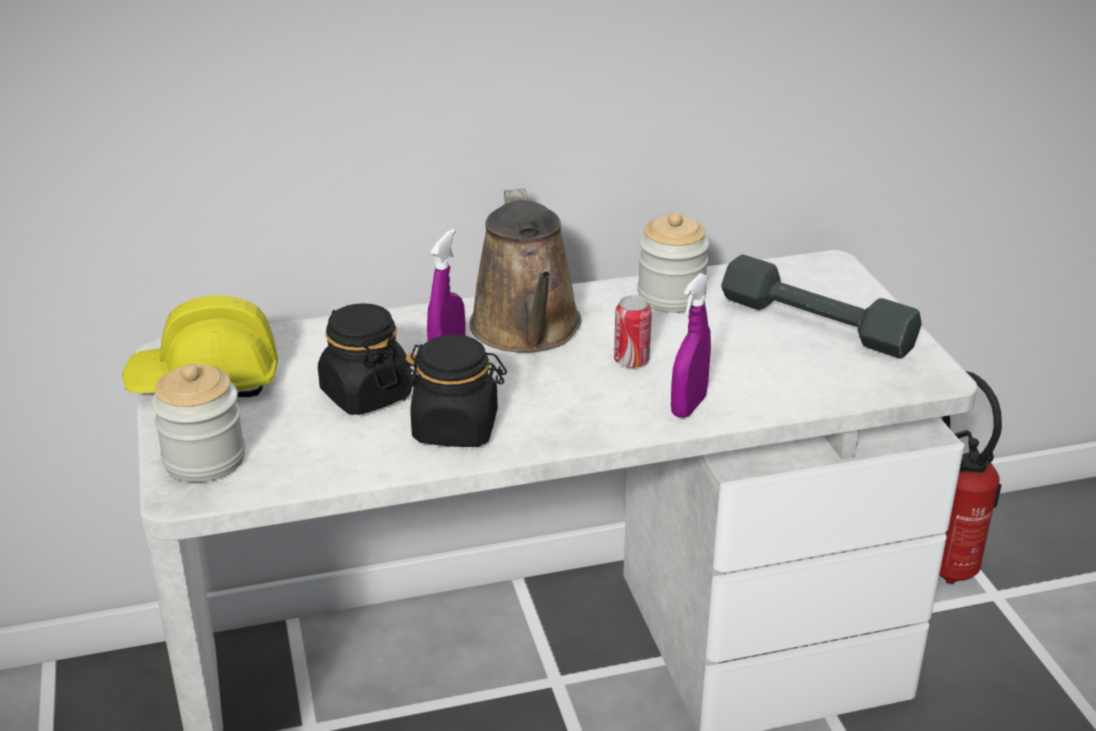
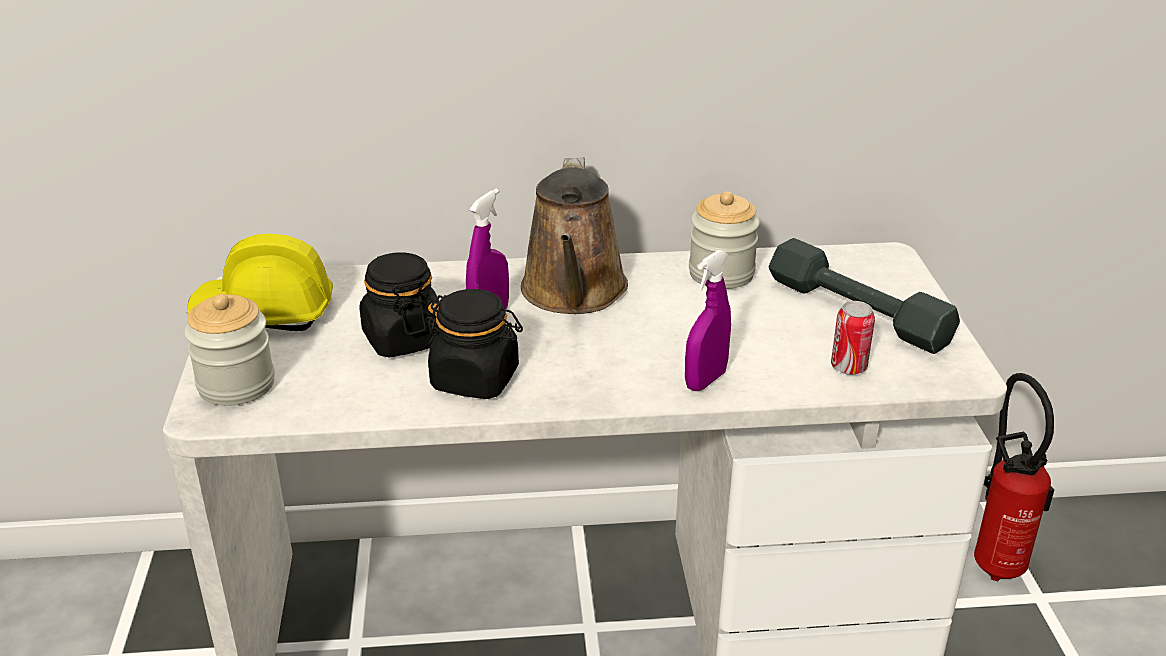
camera: 10 degrees right, 0 degrees up
can [614,295,652,368] -> can moved to [831,301,875,375]

